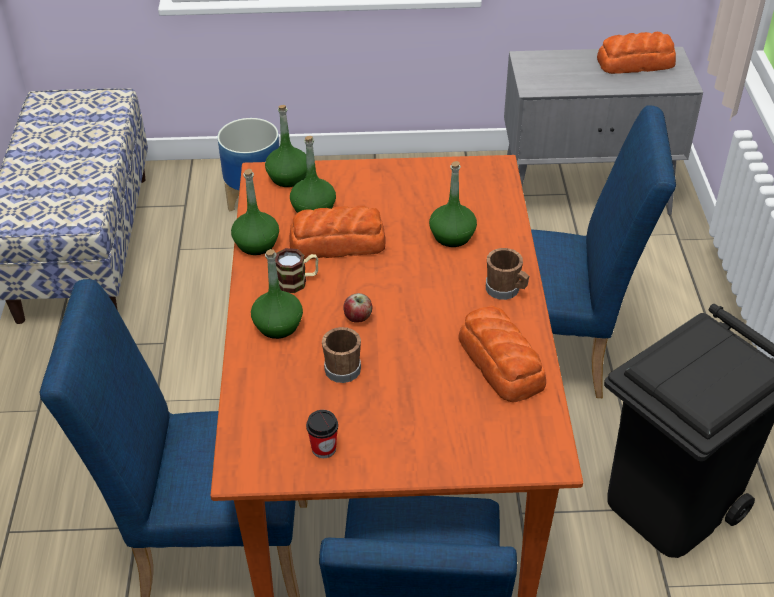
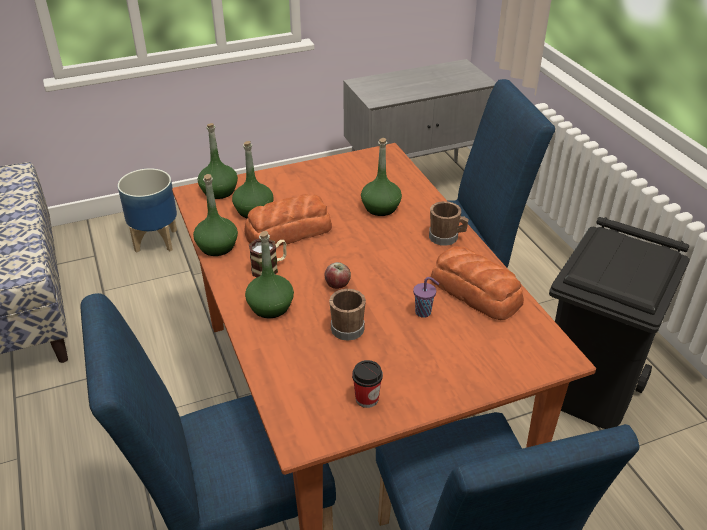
camera: 20 degrees left, 5 degrees down
bread [597,32,676,74] -> none
none -> purple cup [413,277,439,318]

